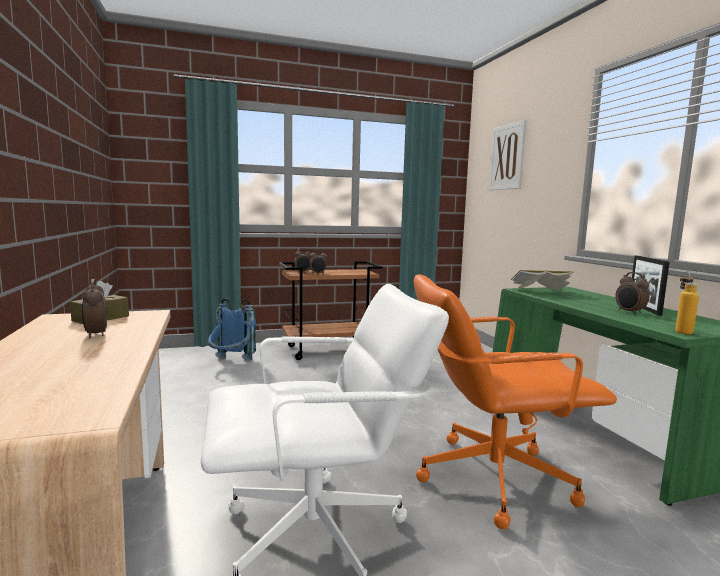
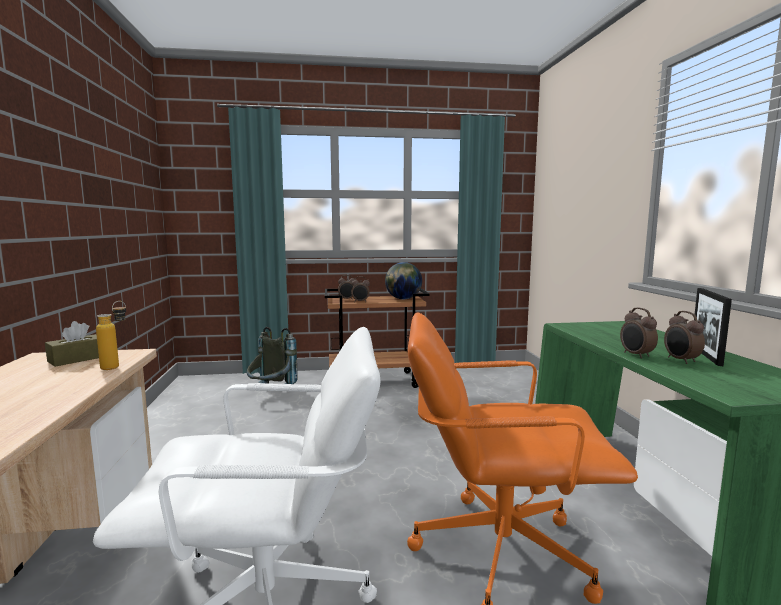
camera: 10 degrees right, 0 degrees up
alarm clock [82,279,107,338] -> alarm clock moved to [620,307,658,359]
blue backpack [208,298,256,361] -> grey backpack [247,327,298,384]
picture [488,120,527,190] -> none
book [510,270,574,291] -> none
bottle [675,271,699,335] -> bottle moved to [96,301,126,370]
none -> globe [385,262,422,299]

